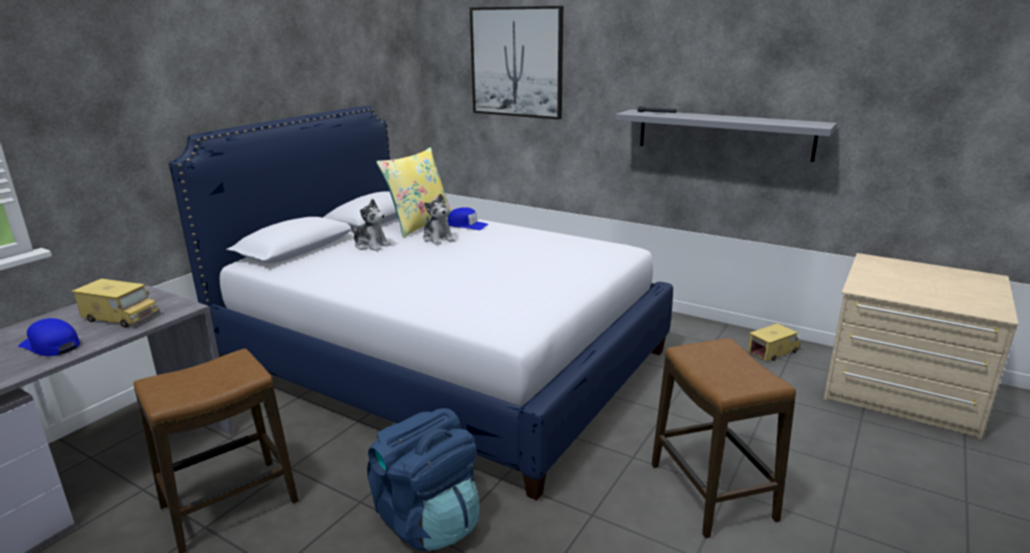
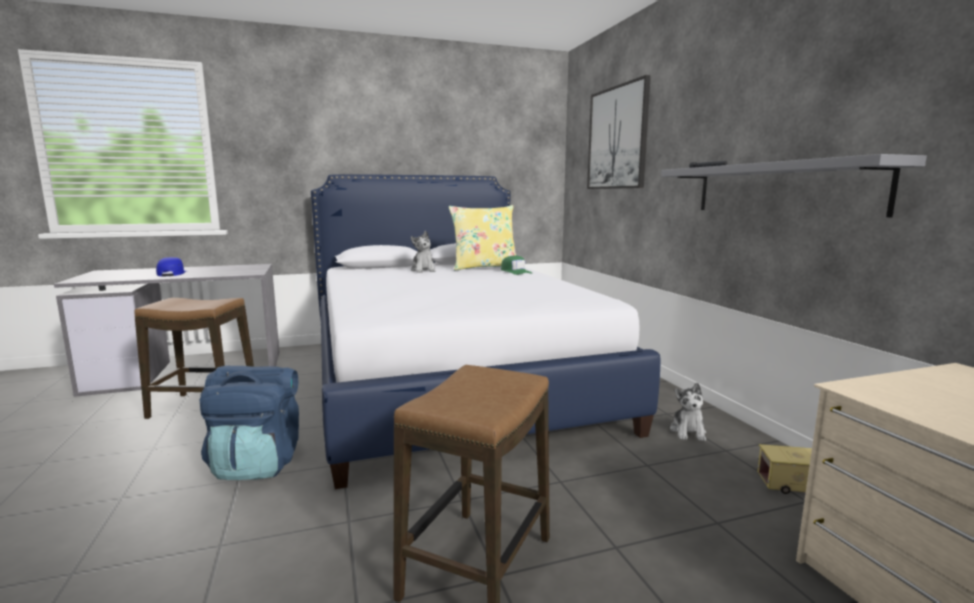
camera: 40 degrees right, 10 degrees down
toy truck [71,279,160,328] -> none
plush toy [423,194,455,245] -> plush toy moved to [670,383,706,441]
blue cap [448,207,489,230] -> green cap [501,256,532,275]

